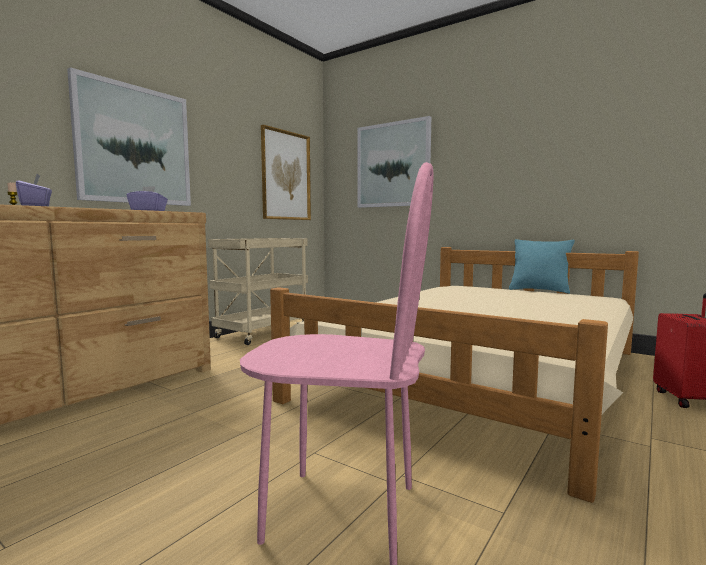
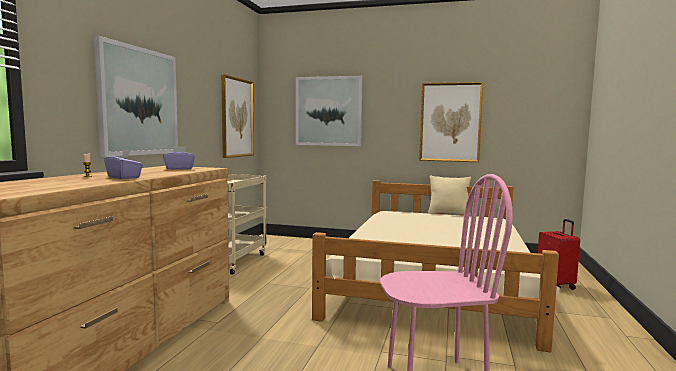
camera: 20 degrees left, 0 degrees up
turquoise pillow [509,239,575,294] -> beige pillow [428,175,471,216]
none -> picture [419,82,484,162]

